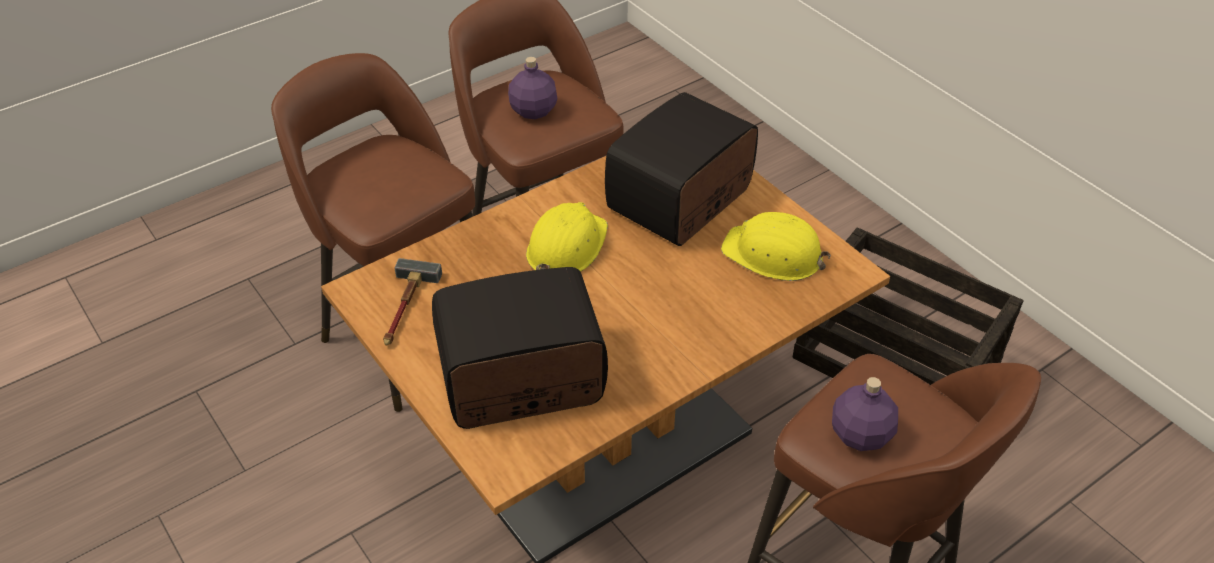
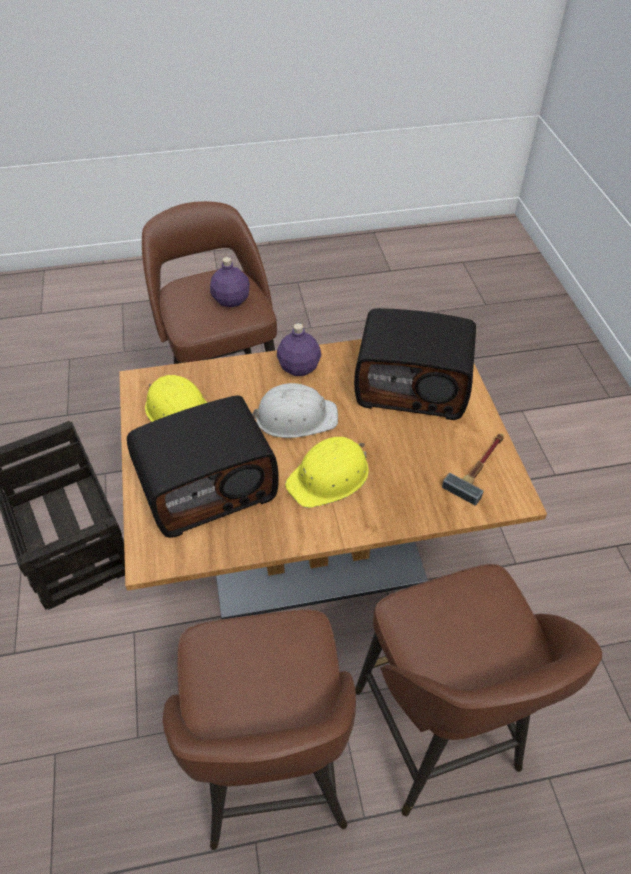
camera: 155 degrees left, 5 degrees up
purple bottle [508,57,557,119] -> purple bottle moved to [277,323,321,376]
none -> white hard hat [252,383,338,438]

